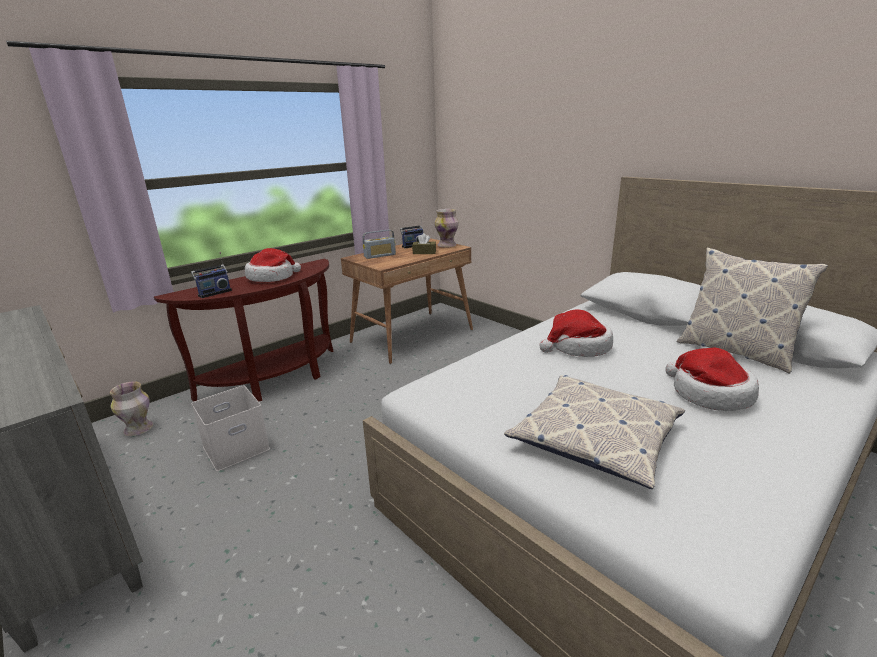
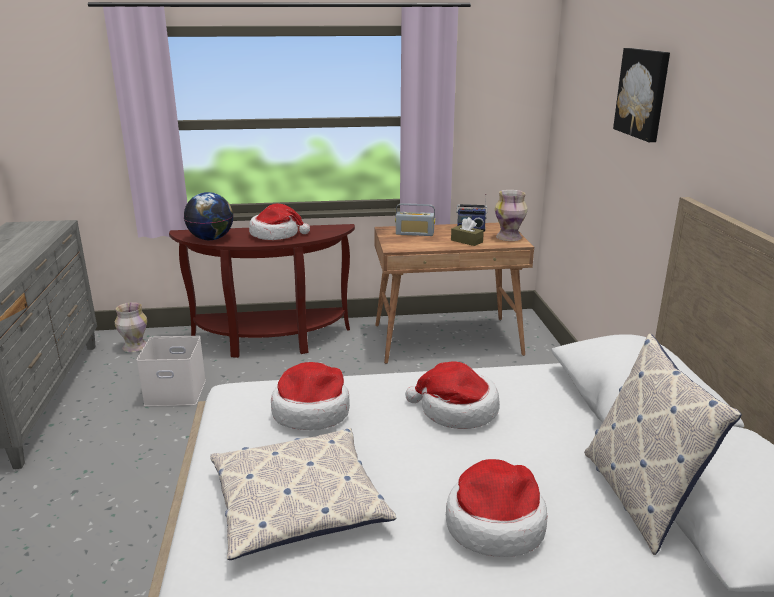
camera: 35 degrees right, 0 degrees up
radio [191,252,232,298] -> globe [184,192,233,240]
none -> hat [271,362,350,430]
none -> picture [613,48,670,142]

